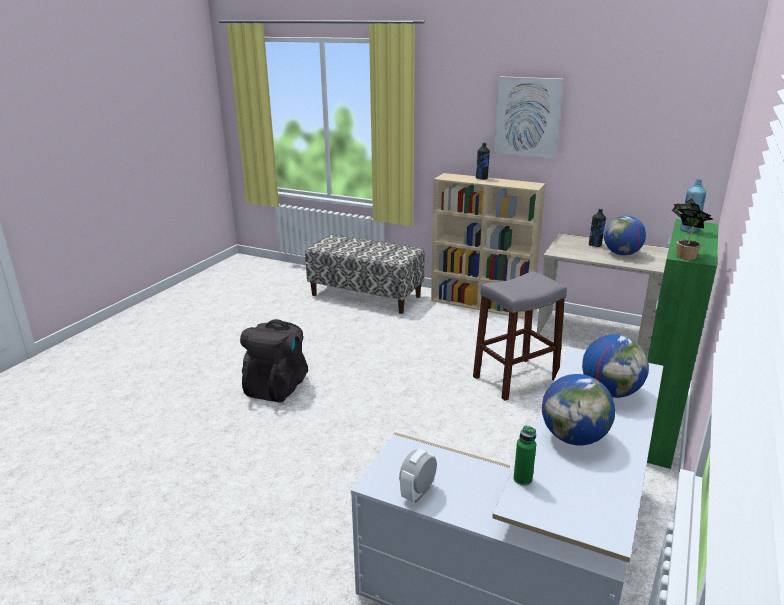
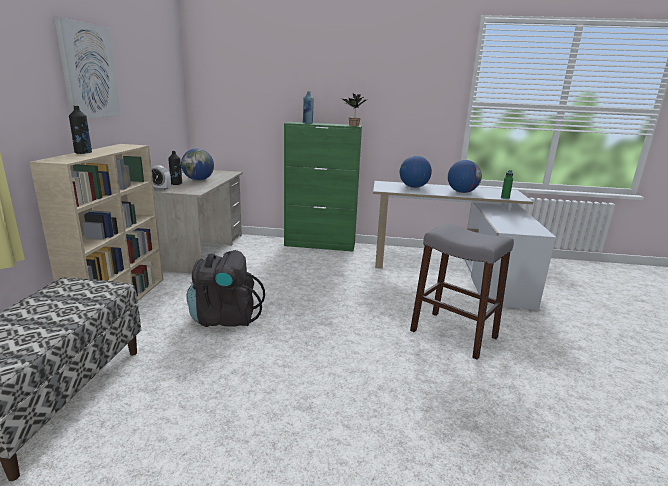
camera: 110 degrees left, 5 degrees down
black backpack [240,319,308,403] -> black backpack moved to [186,250,265,327]
alarm clock [399,449,437,502] -> alarm clock moved to [152,165,171,190]
grey stool [473,271,567,401] -> grey stool moved to [410,223,514,360]

